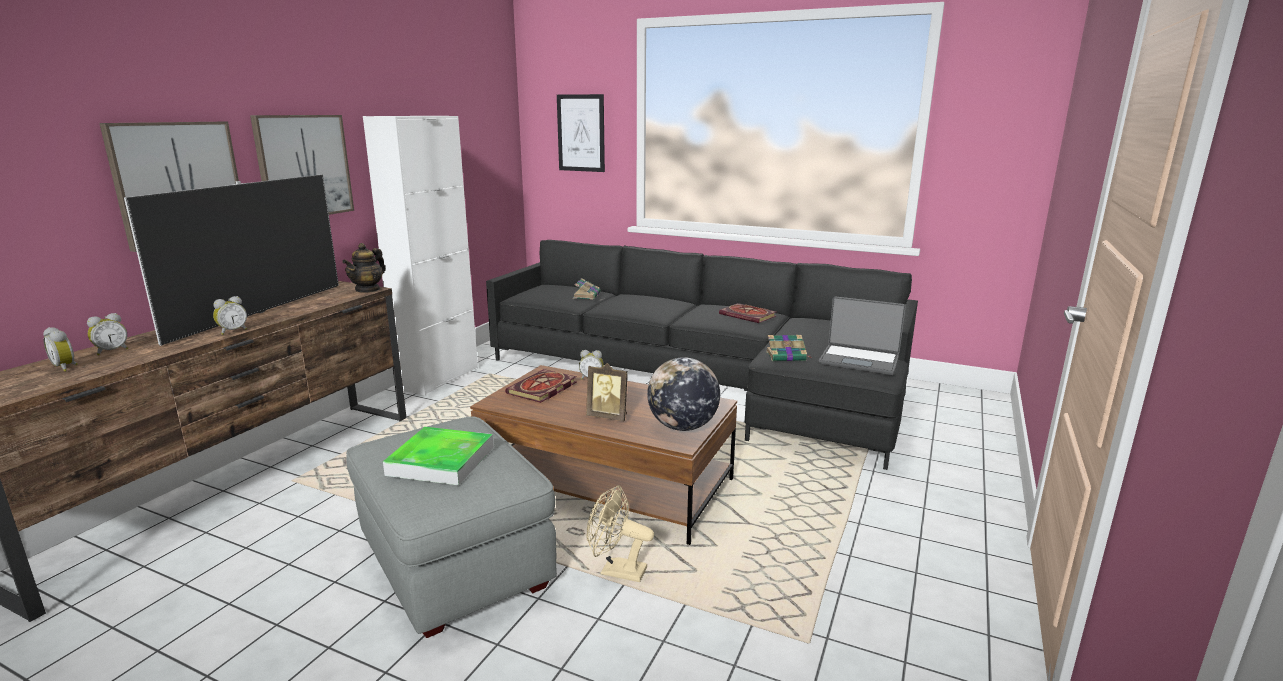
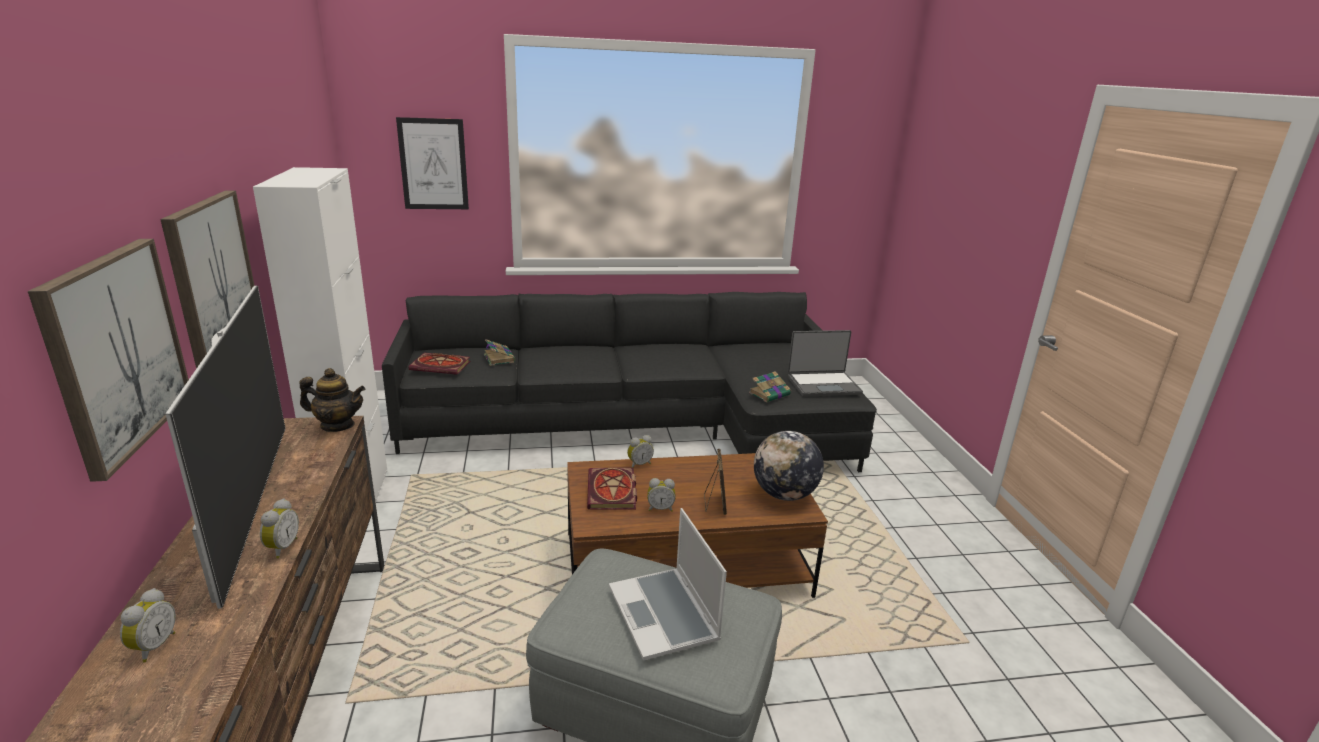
camera: 35 degrees left, 5 degrees up
alarm clock [43,327,78,372] -> alarm clock moved to [647,478,675,512]
teapot [342,243,385,293] -> teapot turned 75 degrees counterclockwise [300,368,365,432]
tray [383,427,494,485] -> laptop [609,508,727,661]
picture frame [586,363,628,421] -> picture frame turned 75 degrees counterclockwise [704,449,727,515]
beige fan [587,485,654,582] -> none
book [719,303,776,323] -> book moved to [409,353,470,375]

